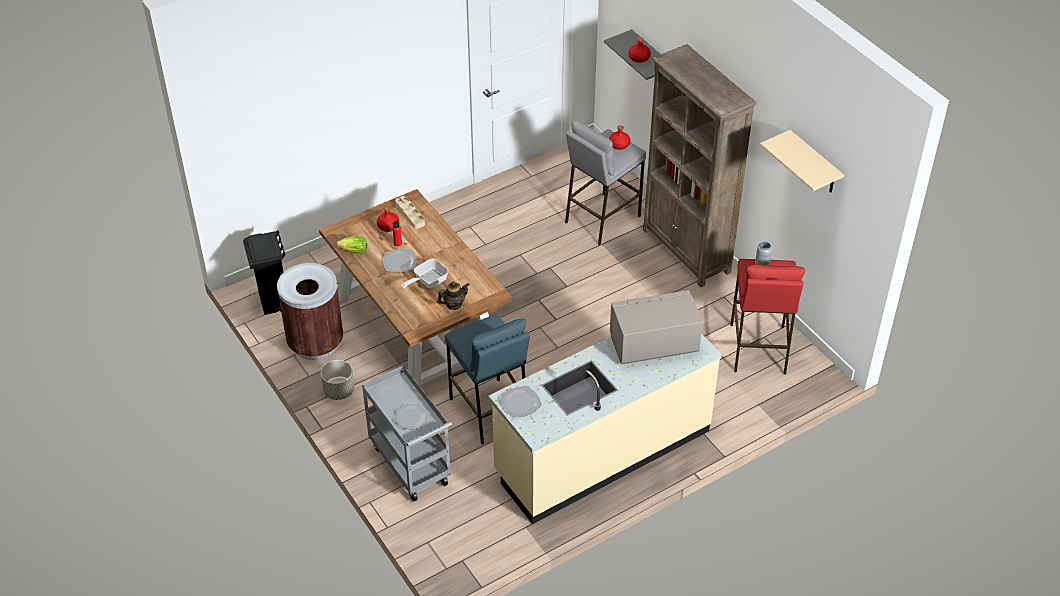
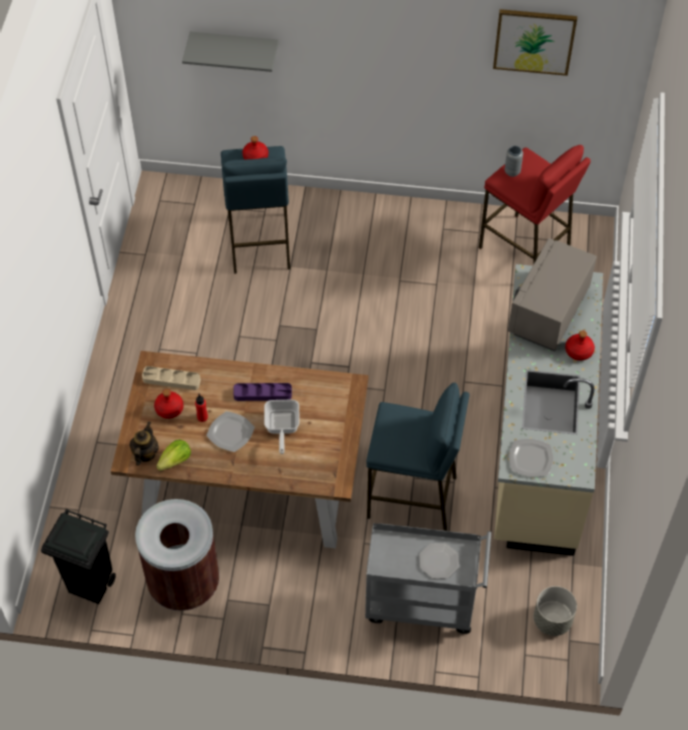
camera: 50 degrees left, 10 degrees up
grey planter [321,360,354,400] -> grey planter moved to [534,586,577,636]
teapot [437,281,470,310] -> teapot moved to [130,422,159,466]
grey stool [565,121,646,245] -> blue stool [221,146,290,274]
red bottle [628,37,651,63] -> red bottle moved to [565,331,595,361]
brown bookcase [643,44,756,287] -> none
beige shelf [760,130,844,192] -> picture [493,9,577,76]
none -> purple tray [233,383,292,401]

